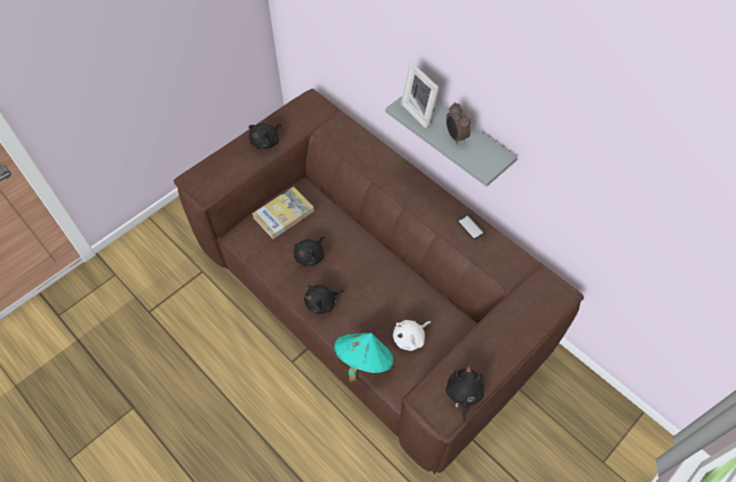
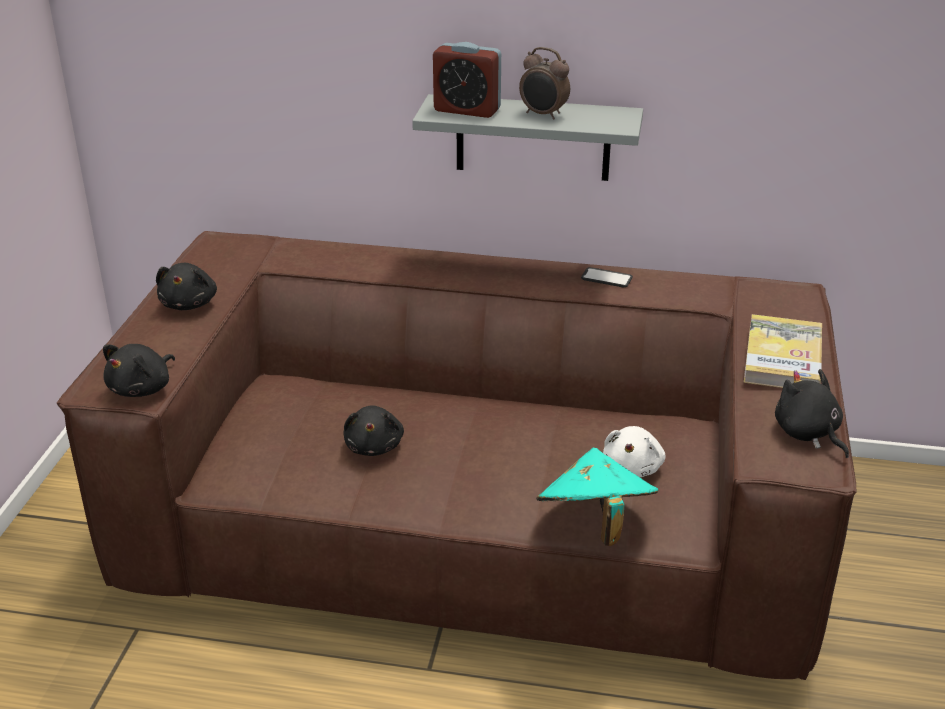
camera: 35 degrees left, 25 degrees down
book [252,187,314,239] -> book moved to [744,314,822,388]
black plush toy [304,285,345,314] -> black plush toy moved to [103,344,175,397]
picture frame [401,62,439,129] -> alarm clock [433,42,501,118]

